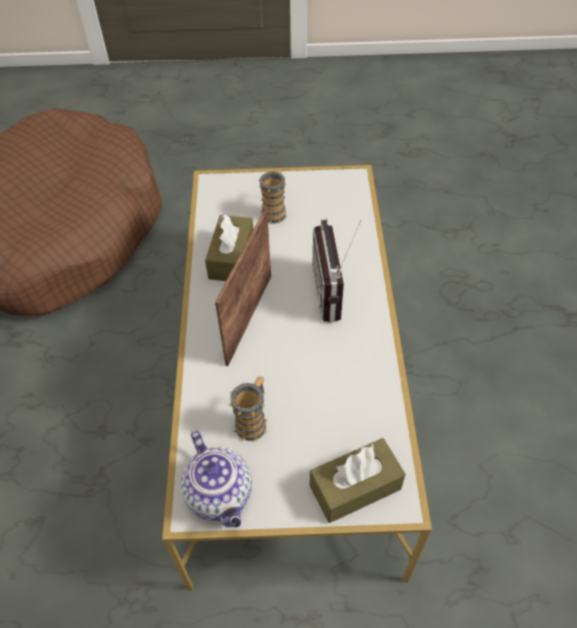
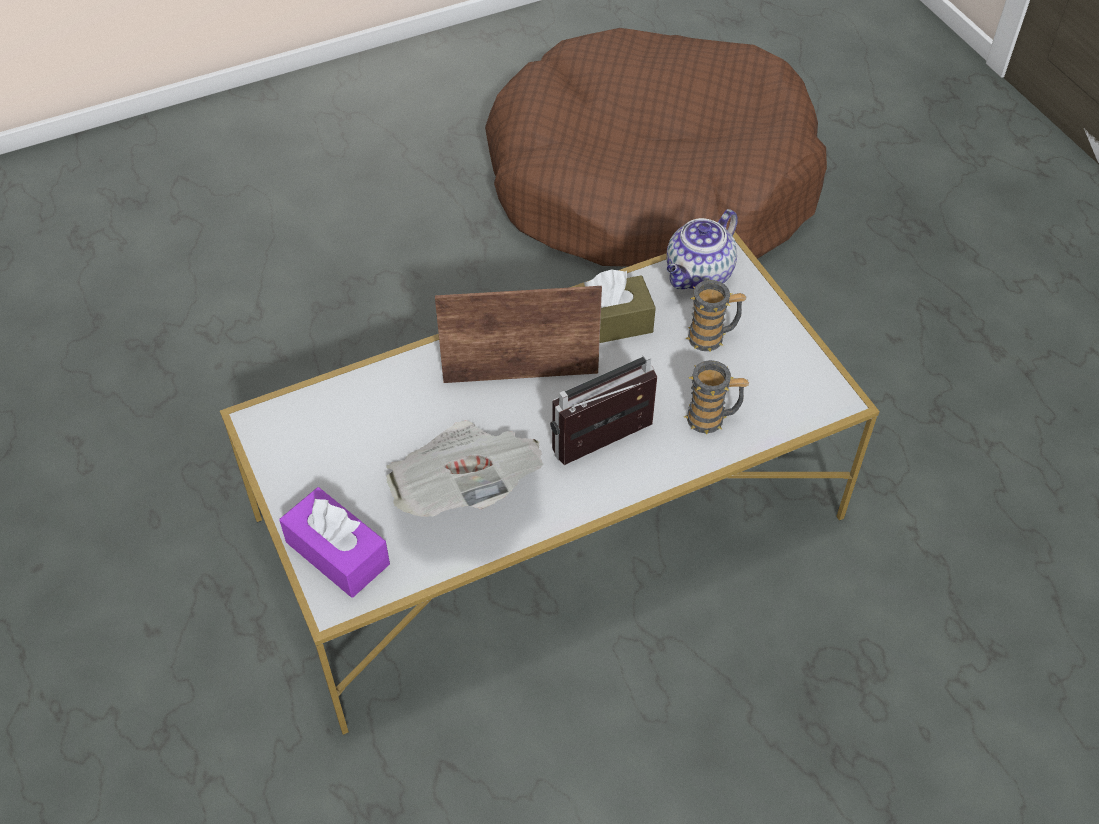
camera: 65 degrees right, 0 degrees up
teapot [181,431,252,528] -> teapot moved to [667,209,738,289]
mug [228,376,268,441] -> mug moved to [684,360,749,434]
brown tissue box [310,438,406,523] -> purple tissue box [279,487,390,598]
none -> newspaper [386,421,544,517]

